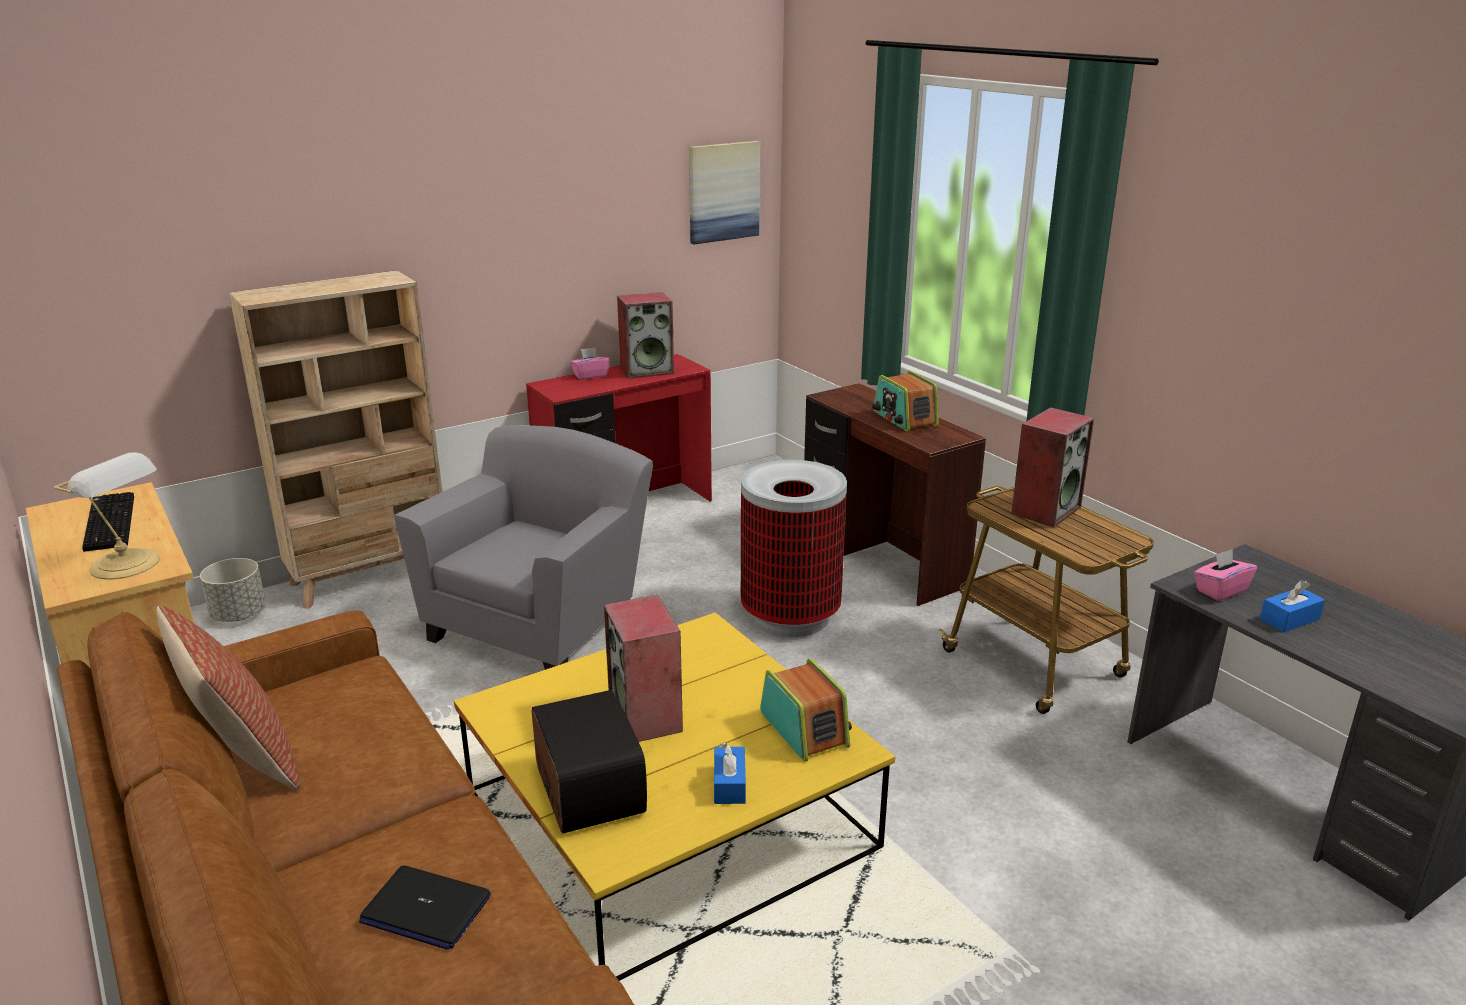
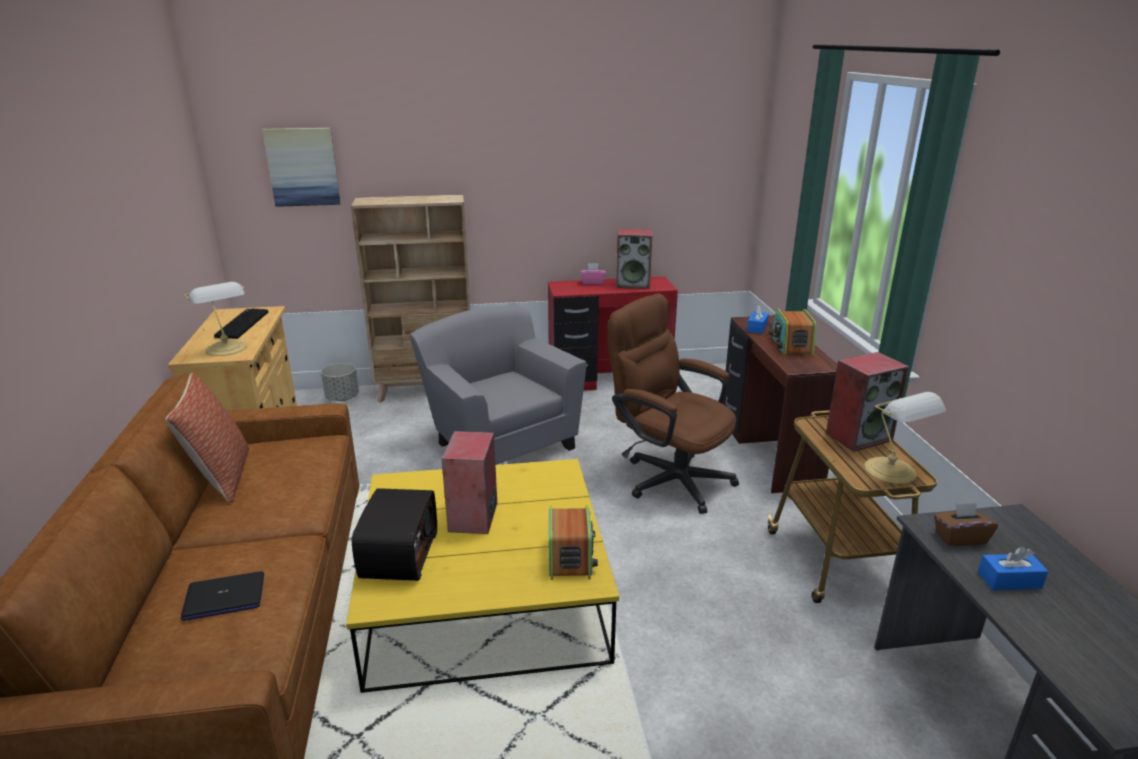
camera: 25 degrees right, 0 degrees up
laptop [359,865,491,950] -> laptop turned 60 degrees counterclockwise [181,571,264,621]
grey armchair [395,425,653,670] -> grey armchair turned 90 degrees counterclockwise [409,306,586,465]
picture [689,141,760,244] -> picture moved to [262,128,341,207]
blue tissue box [714,743,746,804] -> blue tissue box moved to [747,305,769,334]
trash can [741,460,847,637] -> brown office chair [608,294,739,514]
pink tissue box [1194,549,1257,601] -> brown tissue box [934,503,998,546]
none -> table lamp [864,392,946,484]

